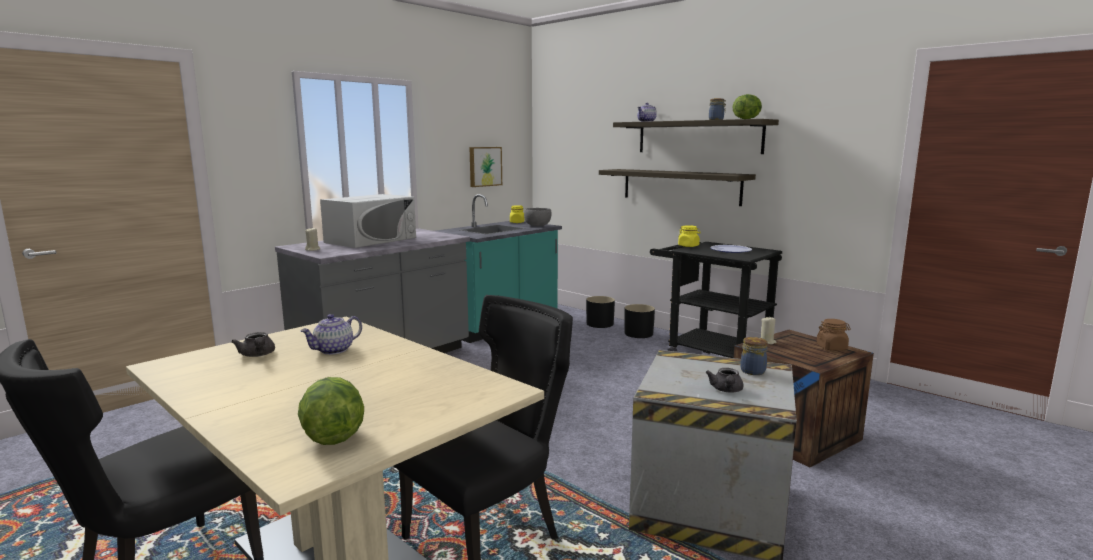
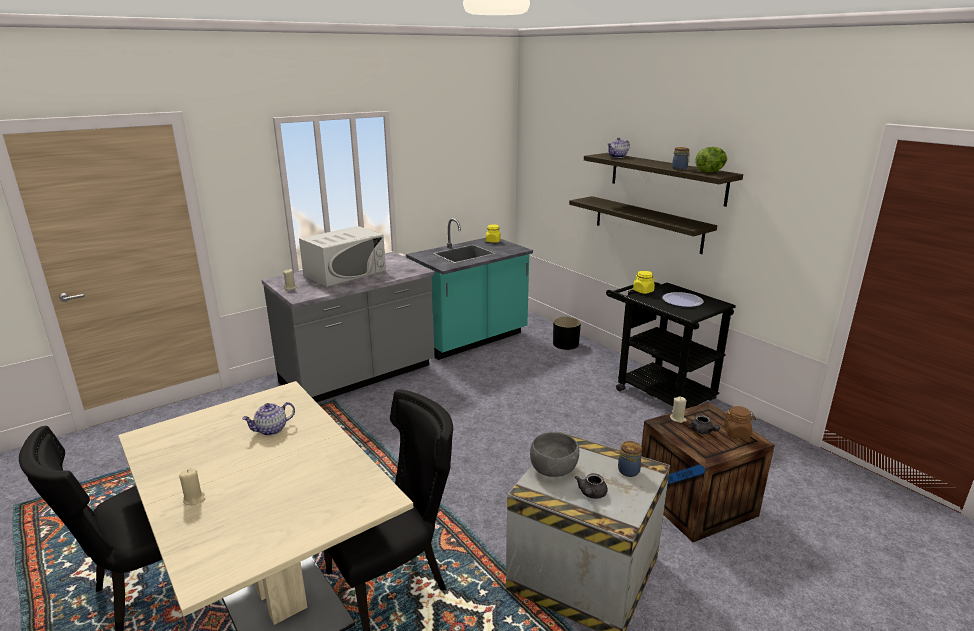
camera: 10 degrees right, 10 degrees up
grey teapot [231,332,275,357] -> grey teapot moved to [691,415,720,434]
lettuce [298,377,364,445] -> none
picture [469,147,502,187] -> none
grey bowl [524,208,551,226] -> grey bowl moved to [530,432,579,477]
black planter [624,304,655,338] -> none
none -> beige candle [179,468,205,506]

